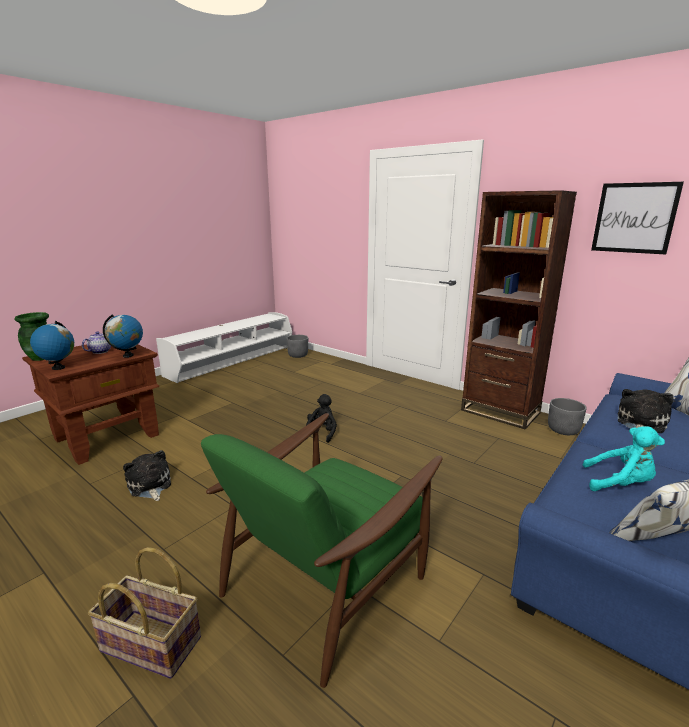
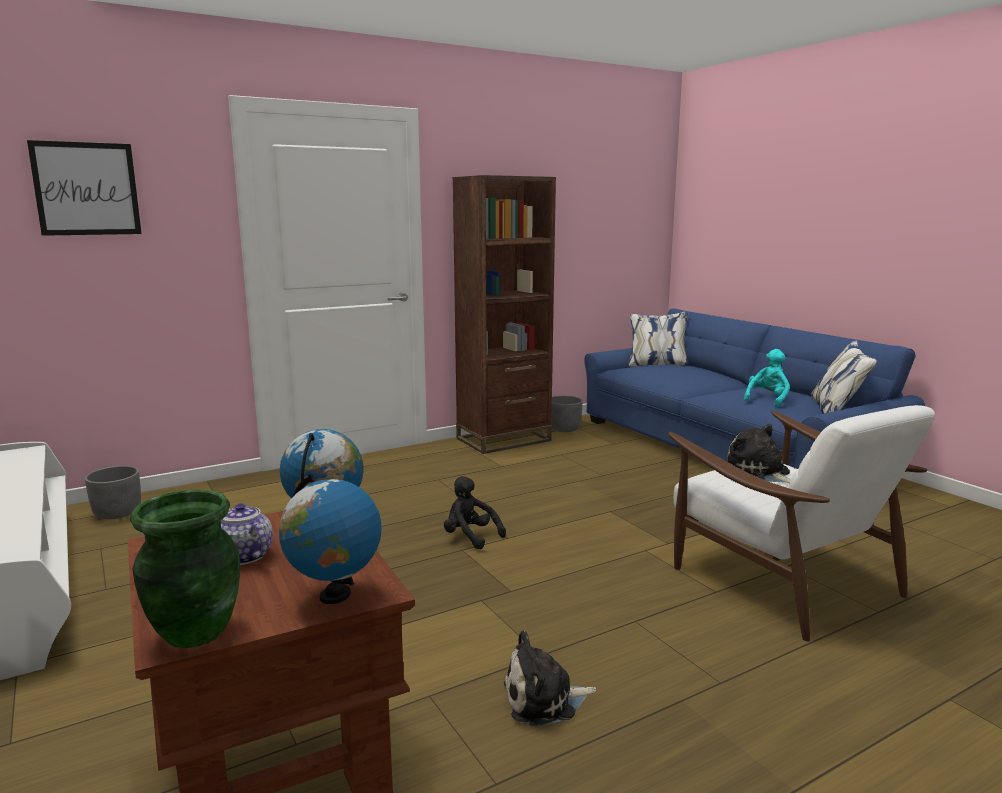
camera: 70 degrees left, 5 degrees down
basket [88,547,201,679] -> none
green armchair [201,413,443,688] -> white armchair [668,405,935,641]
picture [591,182,684,255] -> picture moved to [27,140,142,236]
plush toy [618,389,674,433] -> plush toy moved to [727,424,791,483]

